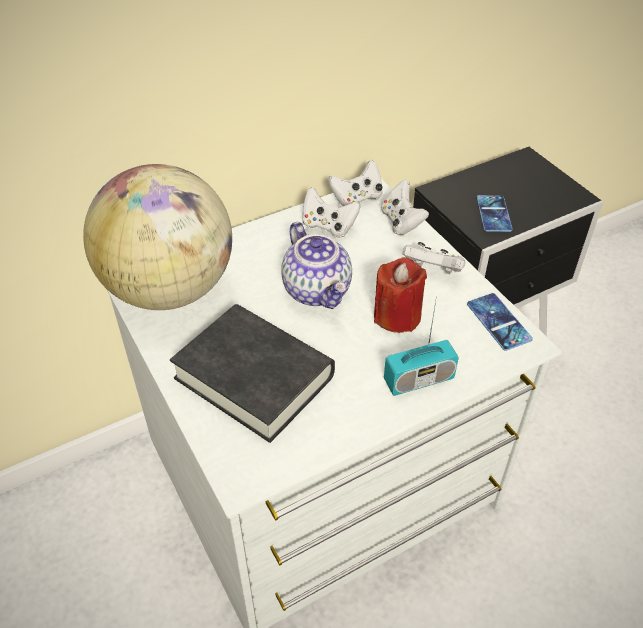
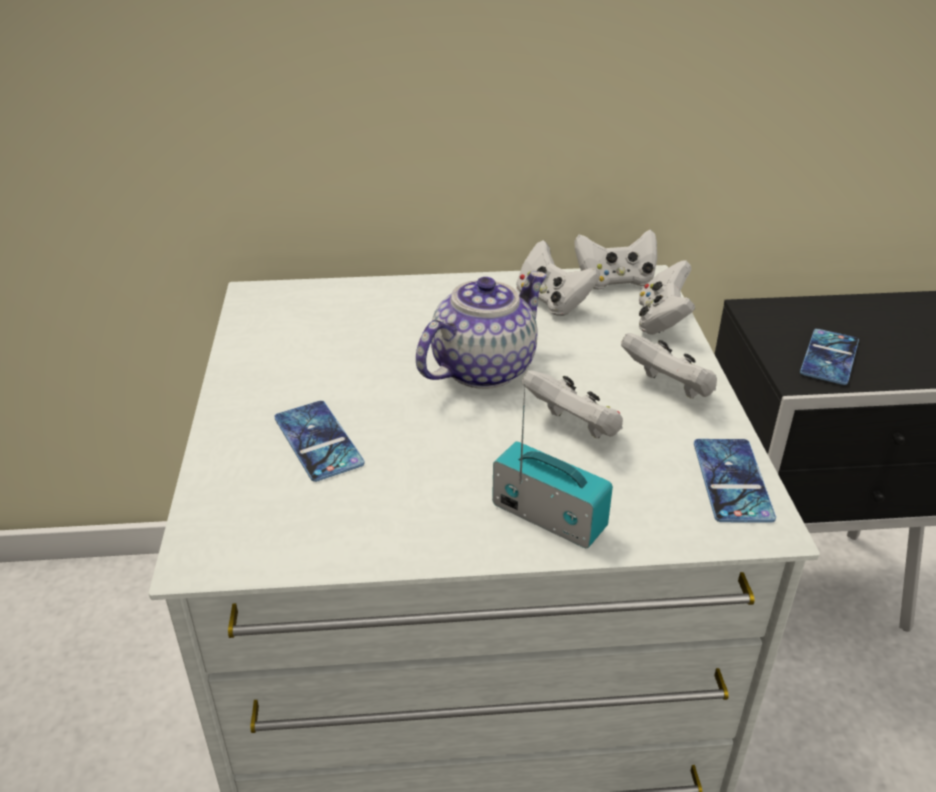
camera: 25 degrees right, 10 degrees down
globe [83,164,232,310] -> none
black book [170,304,335,443] -> phone [274,401,365,482]
teapot [281,222,352,309] -> teapot turned 135 degrees counterclockwise [416,271,547,389]
red candle [374,257,427,333] -> white game controller [522,370,623,439]
radio [384,296,459,396] -> radio turned 150 degrees counterclockwise [492,383,613,548]

